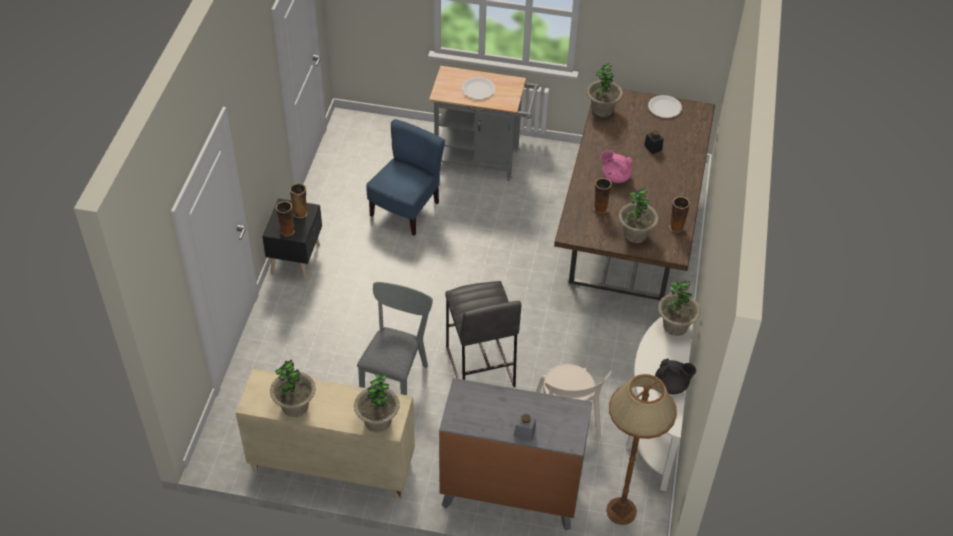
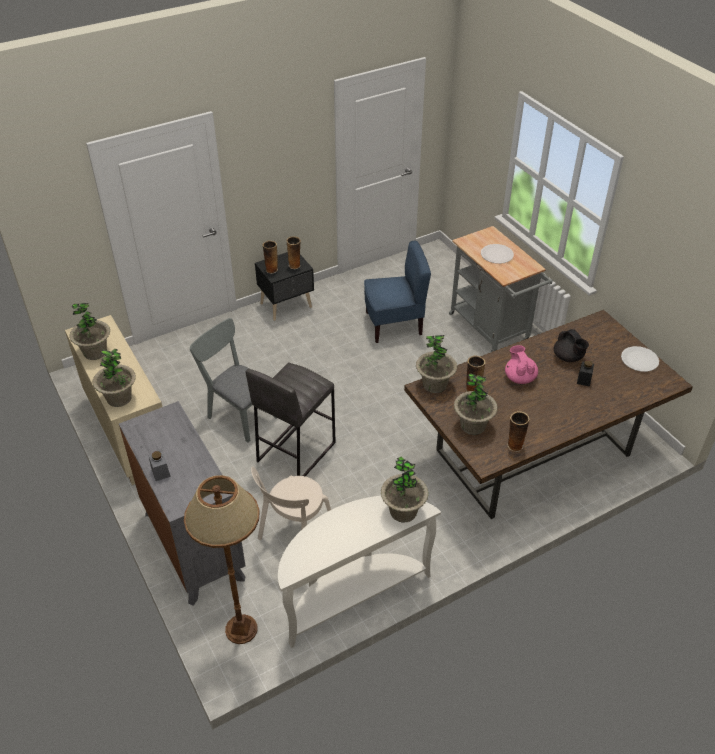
camera: 50 degrees right, 5 degrees down
grey chair [357,282,433,395] -> grey chair turned 120 degrees counterclockwise [190,318,276,442]
potted plant [587,63,623,117] -> potted plant moved to [416,335,457,393]
black teapot [655,359,696,394] -> black teapot moved to [554,329,589,362]

